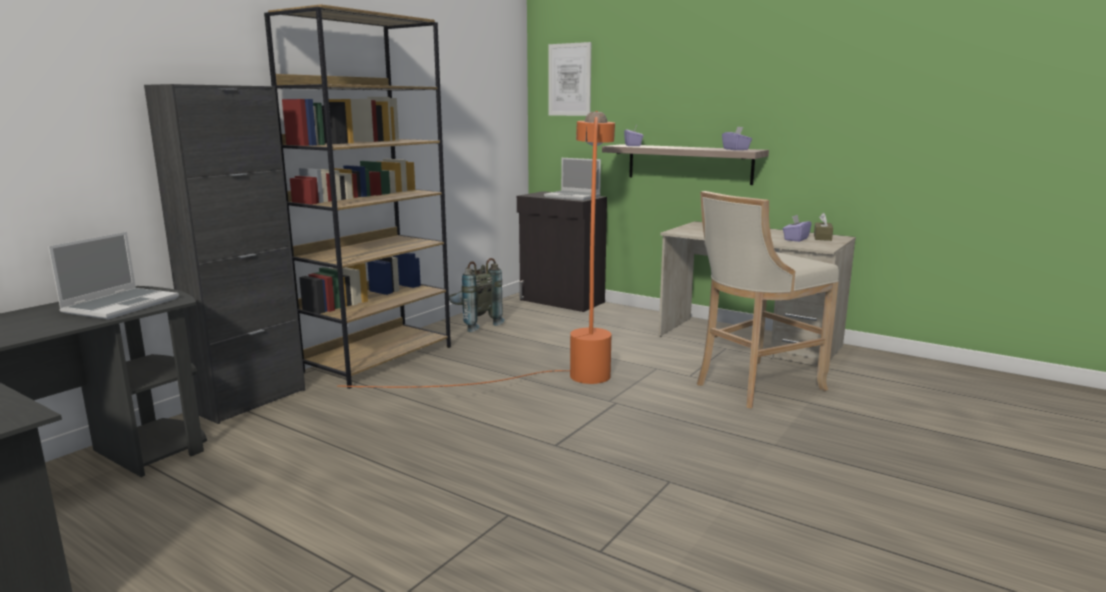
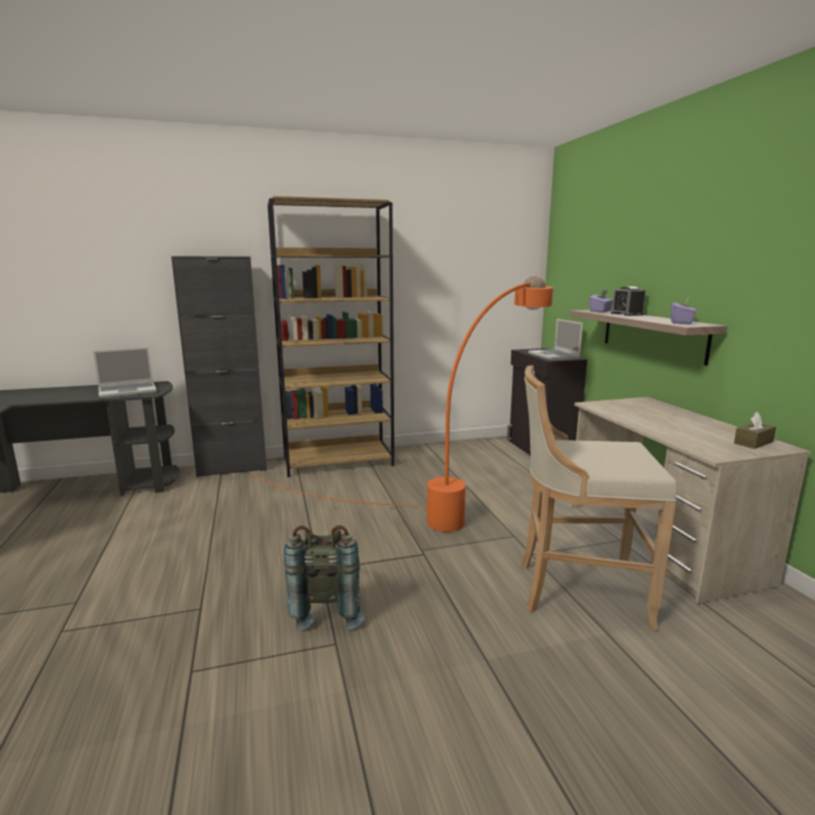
camera: 40 degrees right, 0 degrees up
grey backpack [449,258,505,332] -> grey backpack moved to [284,525,364,630]
picture [548,42,591,116] -> none
purple tissue box [783,214,812,242] -> none
none -> alarm clock [611,287,646,316]

